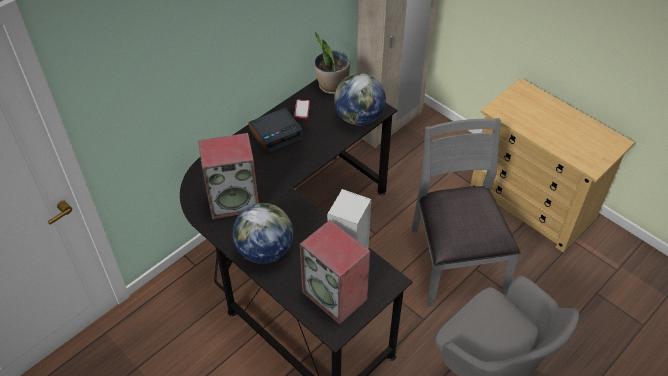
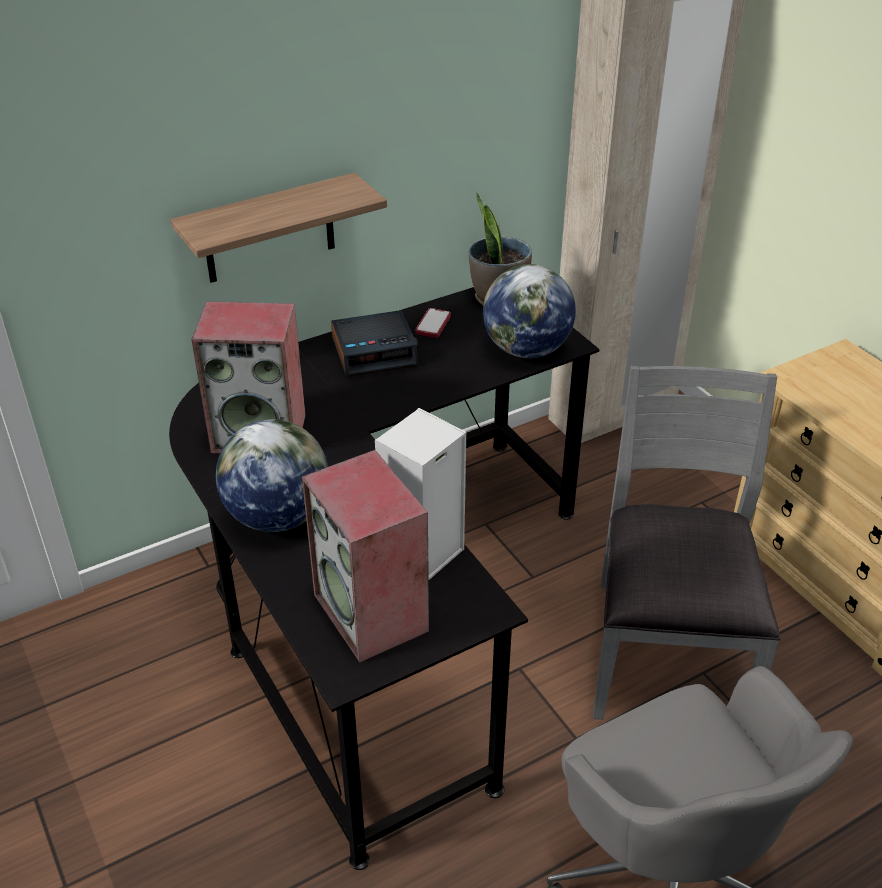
camera: 15 degrees right, 10 degrees down
none -> shelf [171,173,387,283]

